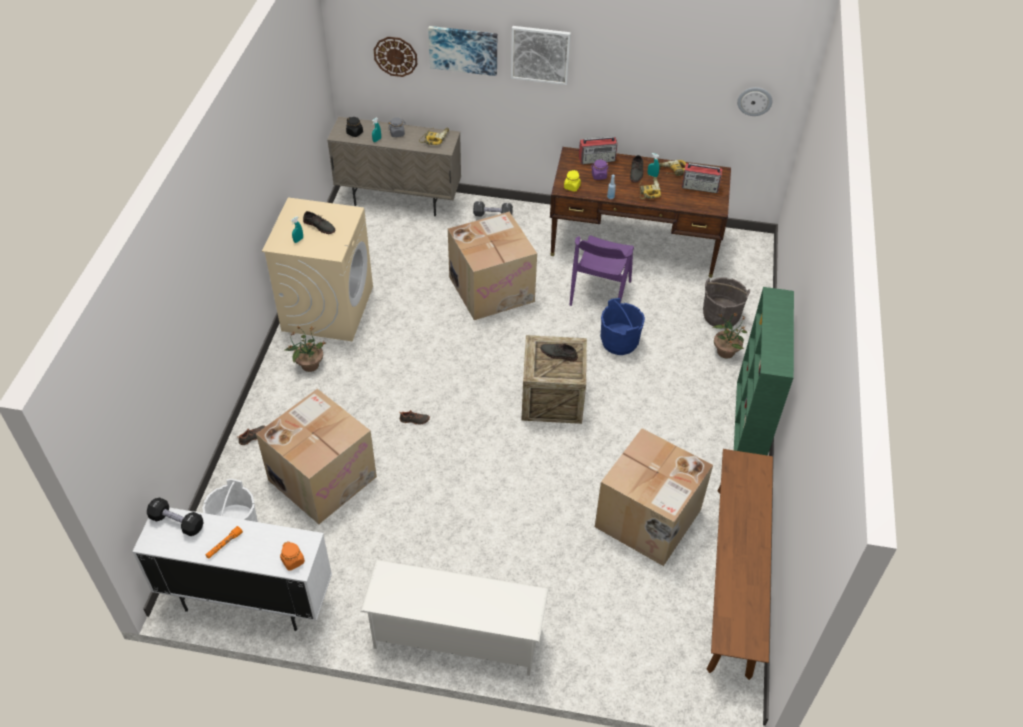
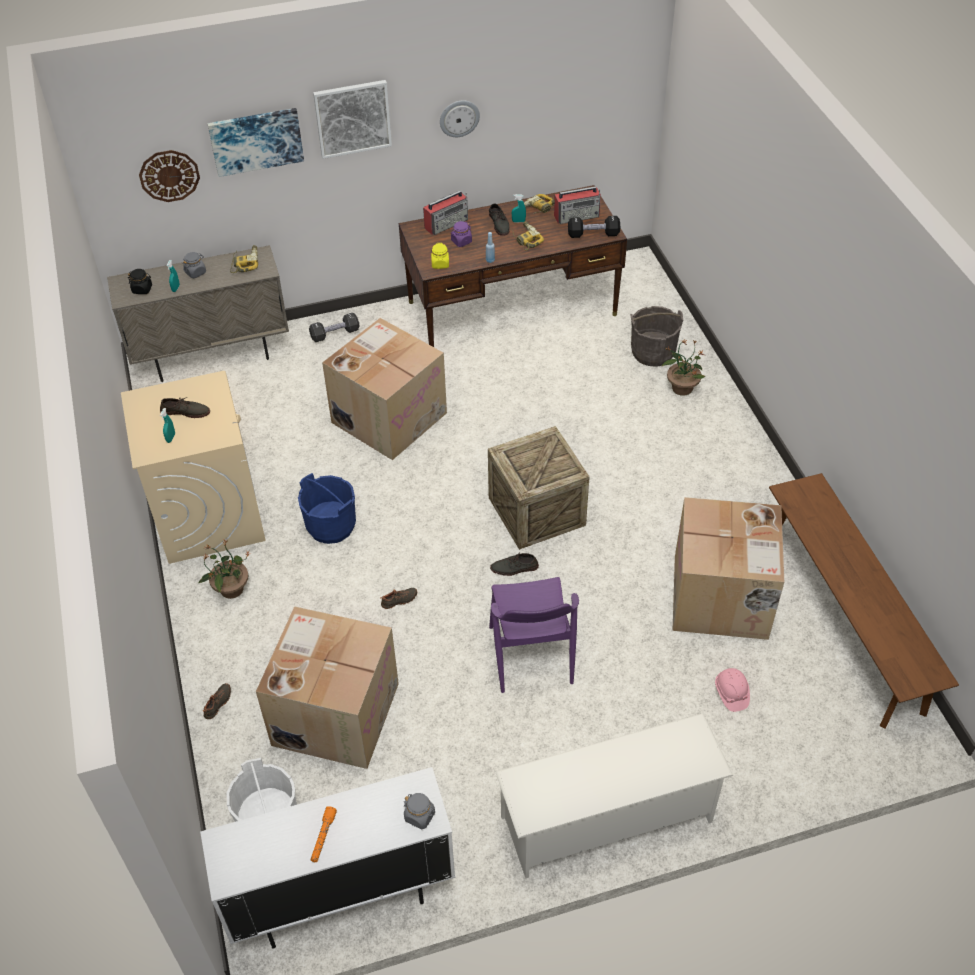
camera: 25 degrees left, 0 degrees up
black dumbbell [147,497,203,536] -> black dumbbell moved to [568,216,620,238]
orange jar [280,542,305,571] -> grey jar [404,793,435,829]
grey shoe [540,343,578,362] -> grey shoe moved to [490,553,539,576]
purple chair [570,235,634,306] -> purple chair moved to [489,577,579,693]
blue bucket [601,298,645,355] -> blue bucket moved to [298,473,356,544]
green bookcase [734,287,794,455] -> none
wall clock [737,87,772,116] -> wall clock moved to [440,100,480,137]
none -> pink hard hat [715,668,750,712]

